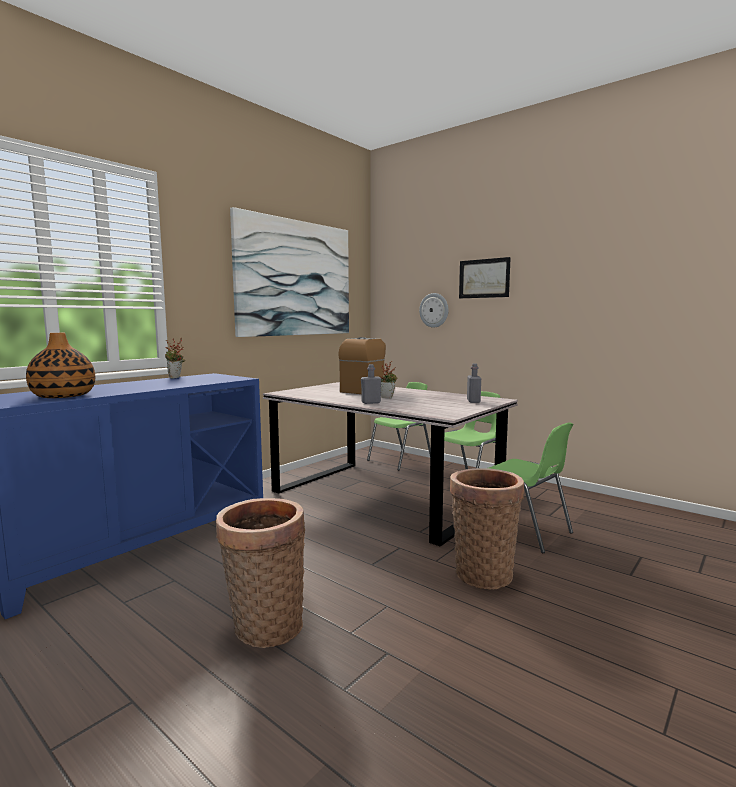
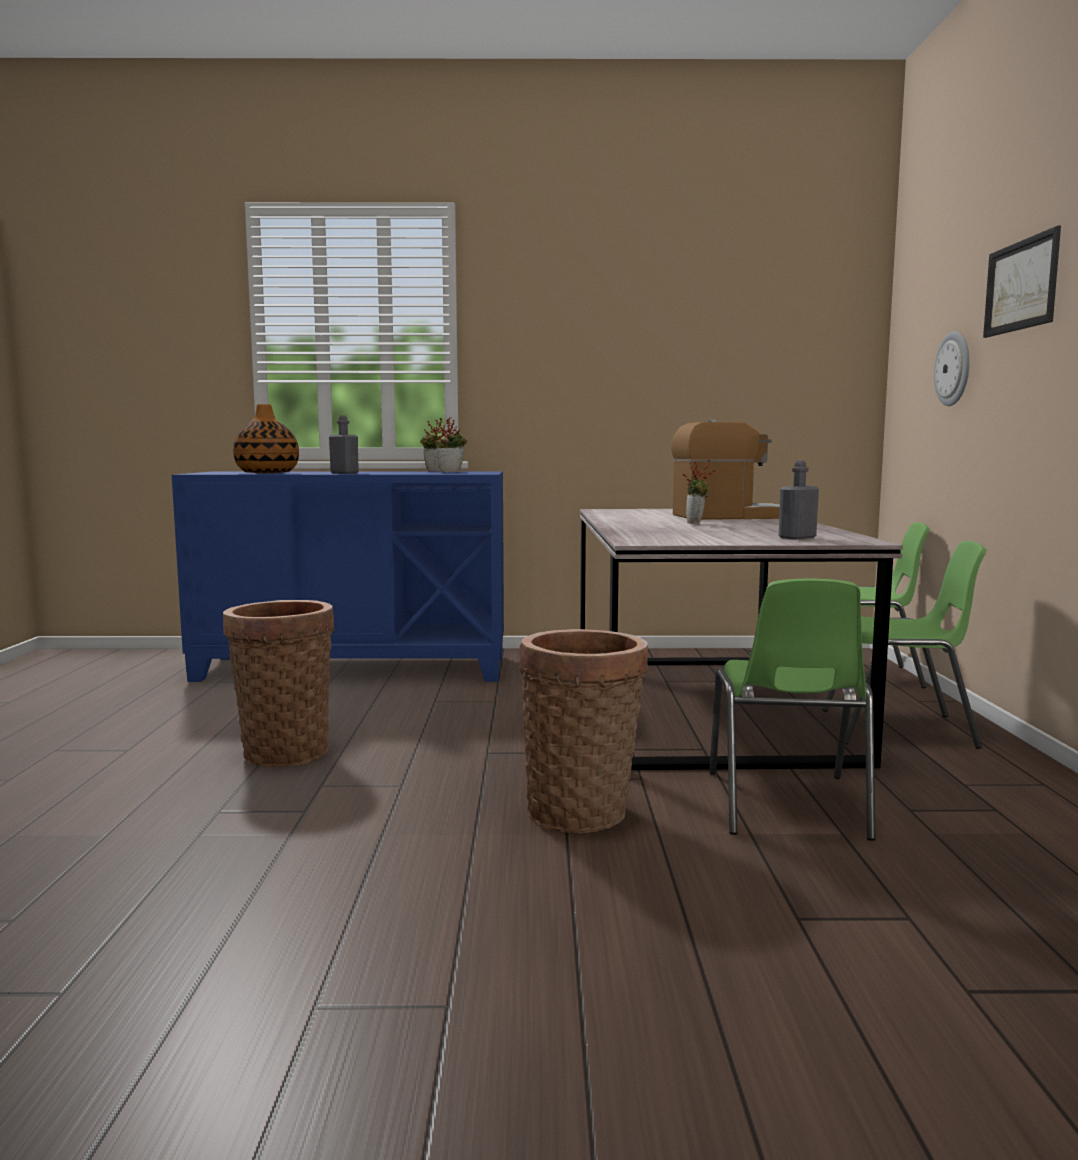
camera: 50 degrees right, 0 degrees up
picture [230,207,349,337] -> none
grey bottle [361,364,381,404] -> grey bottle moved to [329,415,359,474]
none -> potted plant [435,417,468,472]

